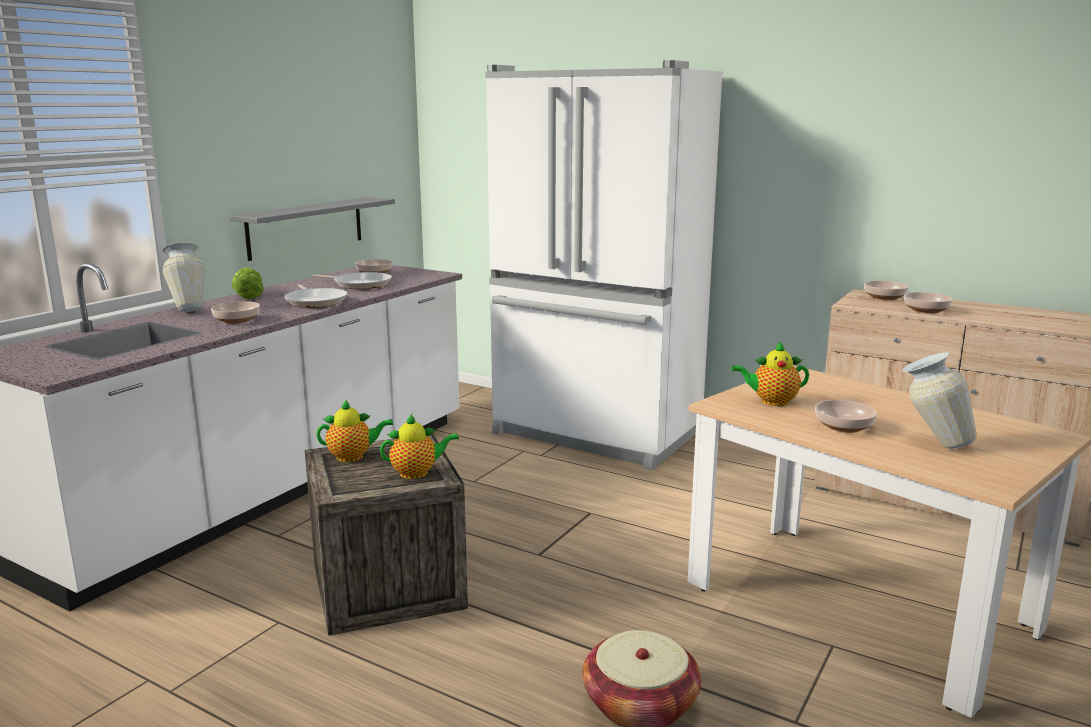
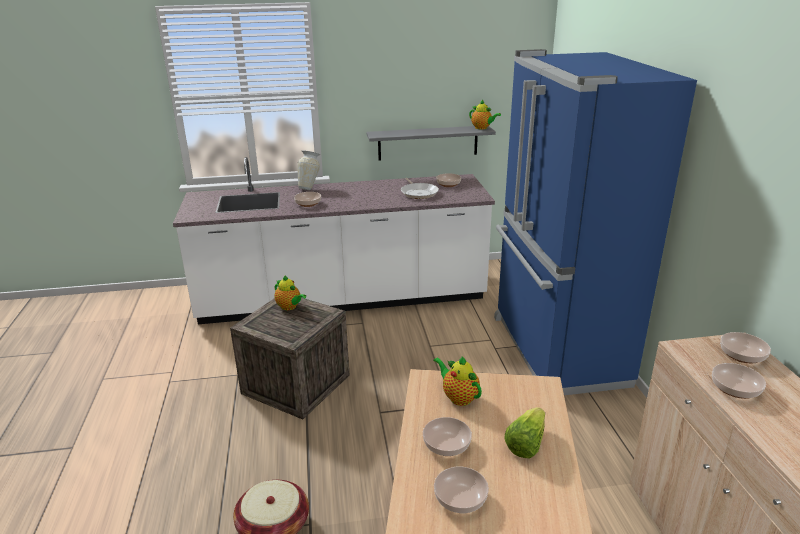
camera: 50 degrees right, 10 degrees up
lettuce [232,267,264,299] -> lettuce moved to [504,407,545,458]
frying pan [284,284,348,308] -> none
teapot [380,414,459,479] -> teapot moved to [469,100,501,130]
white fridge [485,60,722,470] -> blue fridge [494,49,697,395]
vase [902,352,977,449] -> bowl [434,467,489,513]

